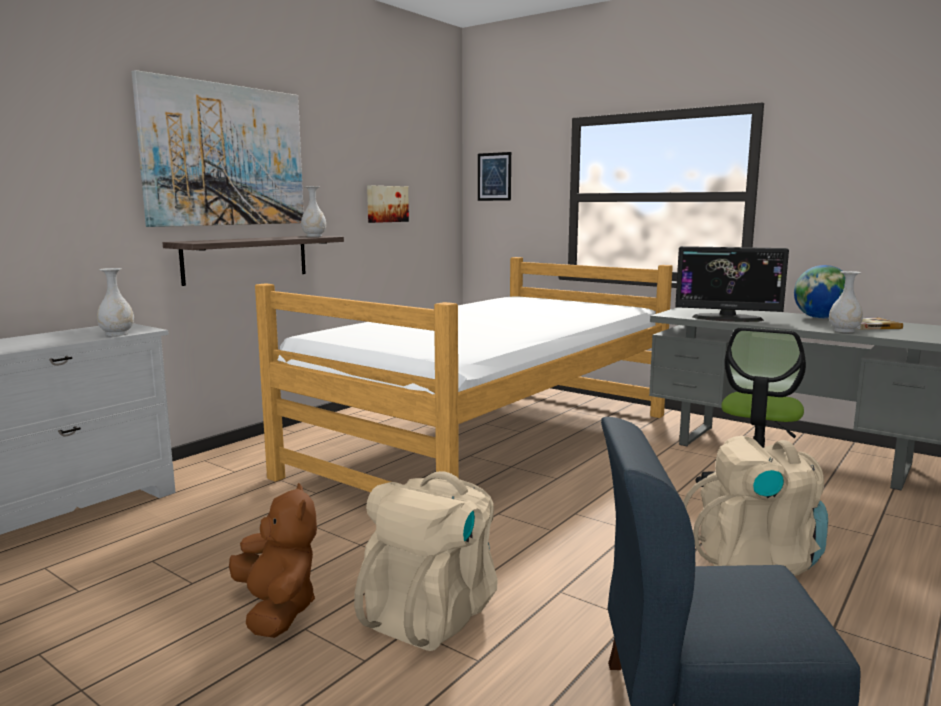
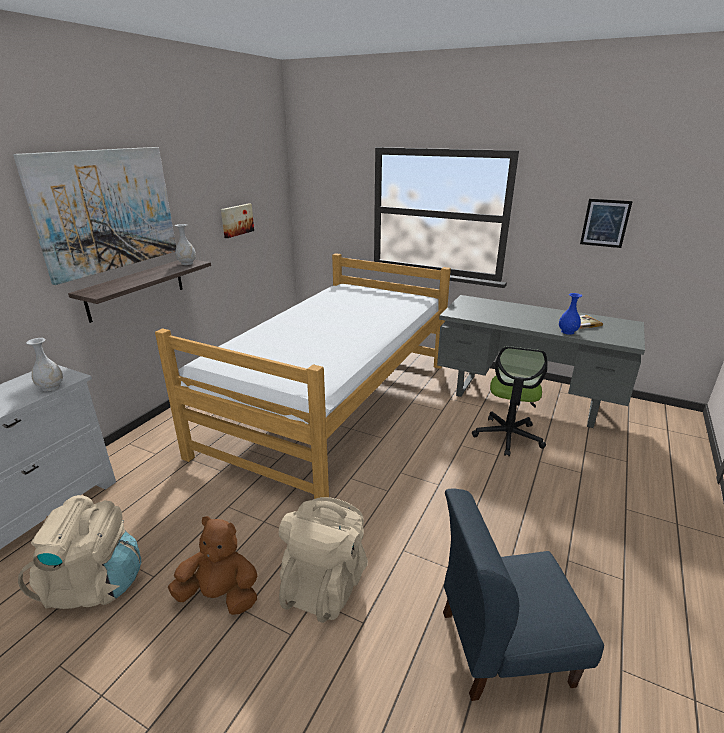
camera: 10 degrees left, 15 degrees up
brown plush toy [229,483,317,638] -> brown plush toy turned 45 degrees counterclockwise [168,516,257,615]
picture [478,152,511,201] -> picture moved to [580,199,633,248]
monitor [675,246,789,322] -> none
beige backpack [683,436,828,576] -> beige backpack moved to [18,495,141,609]
globe [794,265,845,319] -> none
white vase [829,271,863,333] -> blue vase [559,293,582,335]

